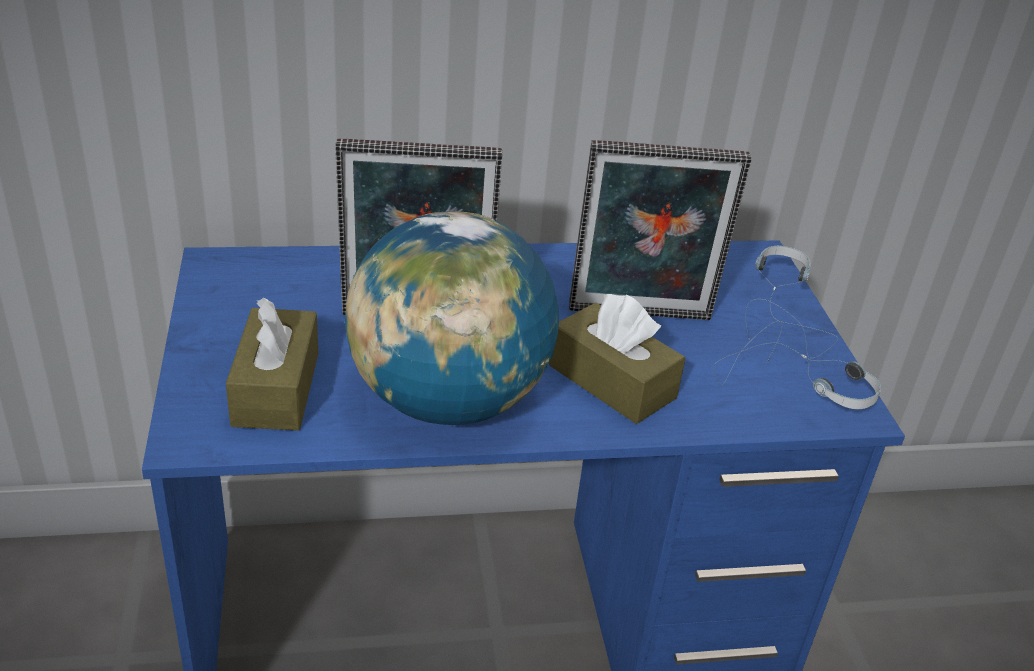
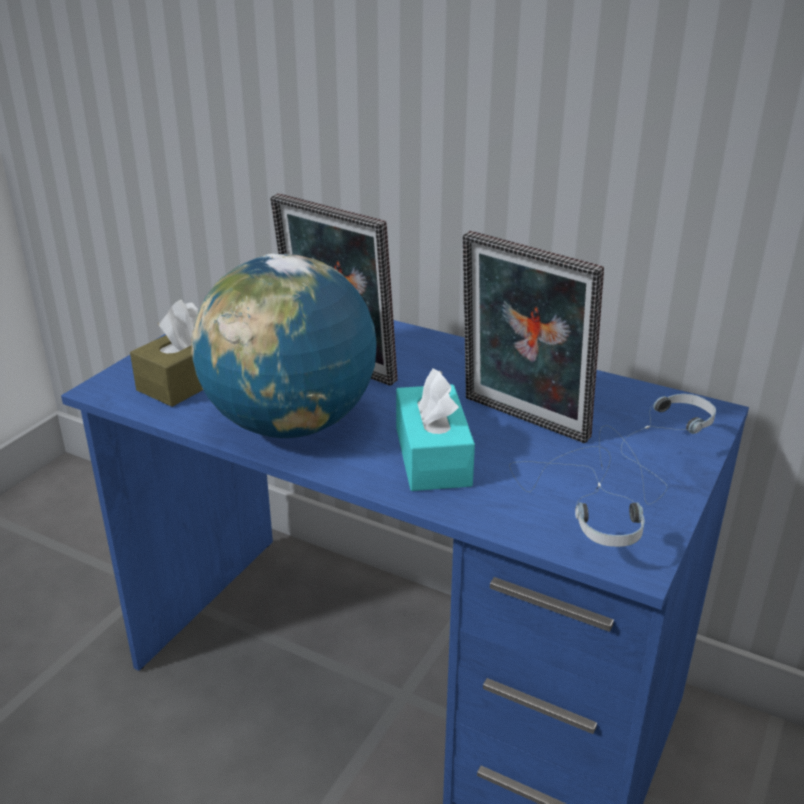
camera: 40 degrees right, 5 degrees down
brown tissue box [549,294,685,424] -> turquoise tissue box [396,368,475,491]

